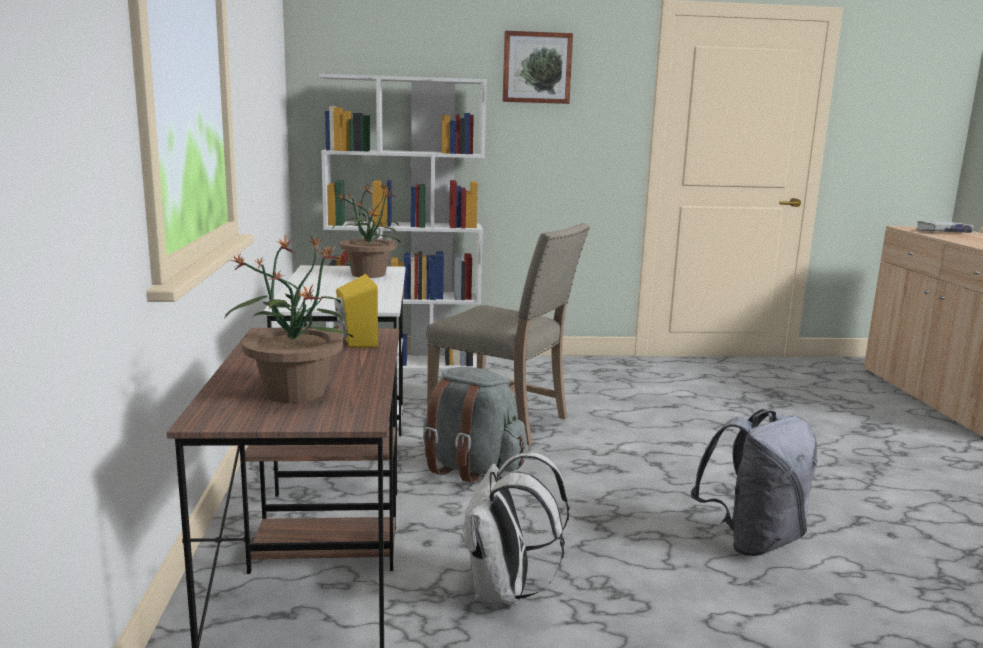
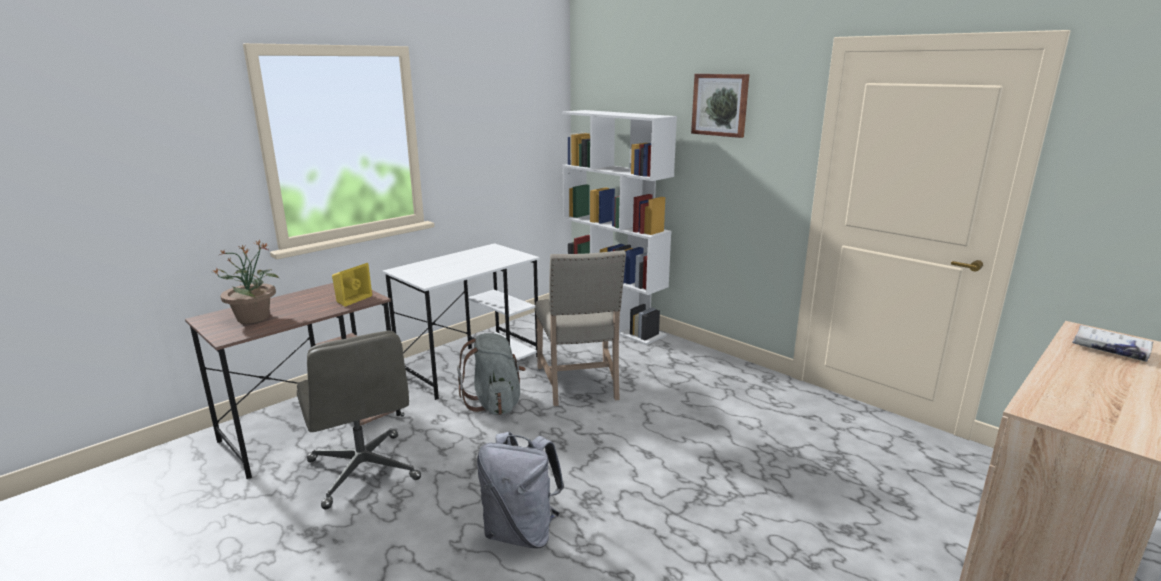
camera: 50 degrees right, 5 degrees up
potted plant [332,184,401,278] -> none
white backpack [462,452,569,605] -> grey office chair [297,331,421,510]

